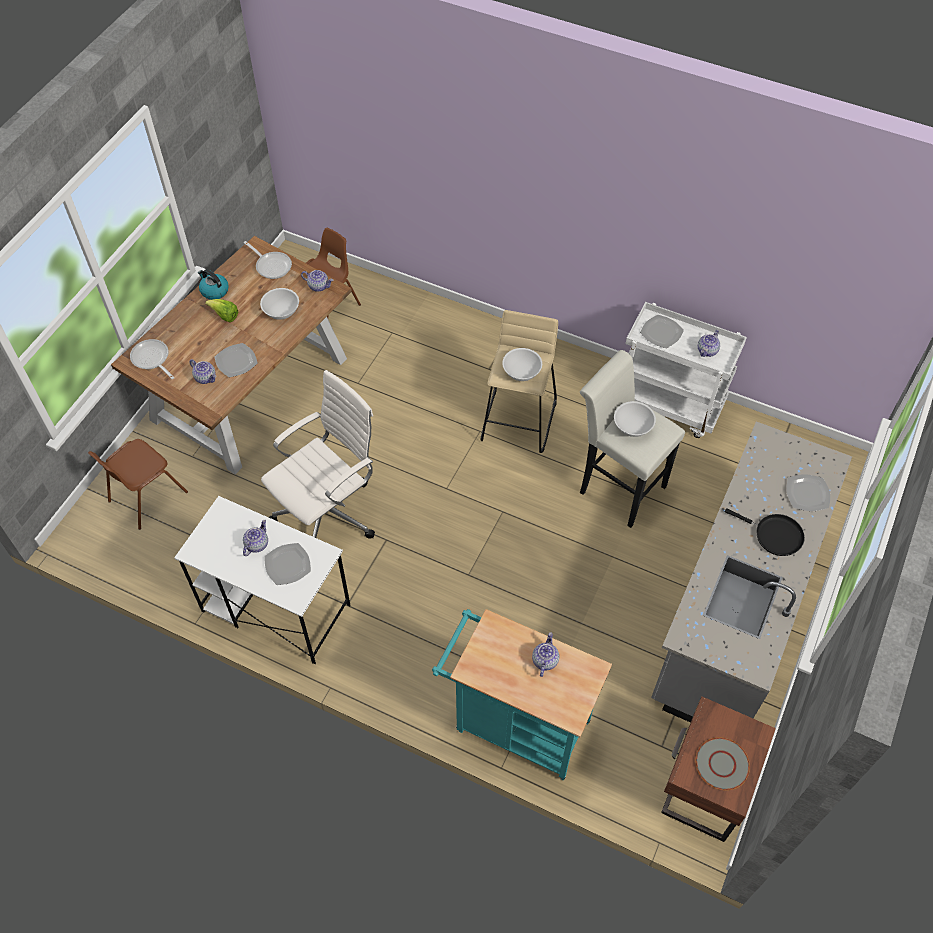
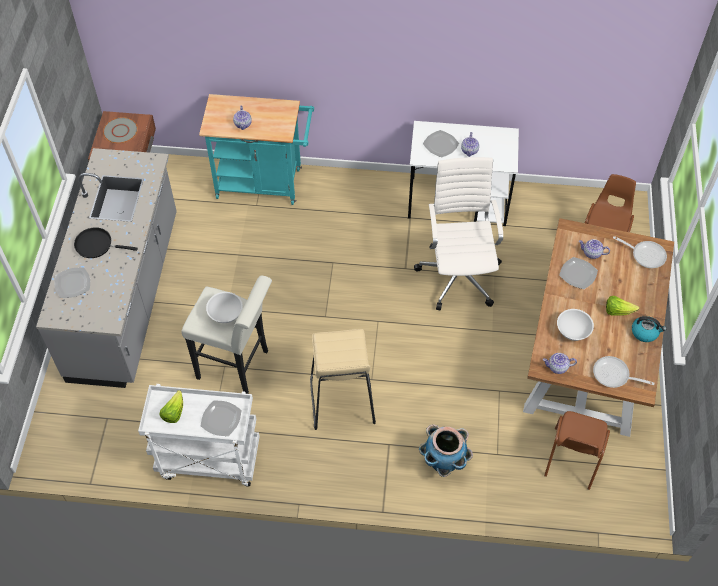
camera: 160 degrees right, 0 degrees up
white office chair [261,370,375,539] -> white office chair turned 150 degrees clockwise [414,157,503,311]
white bowl [502,348,542,381] -> none
teapot [698,330,720,357] -> lettuce [159,390,183,423]
none -> planter [419,424,473,477]

